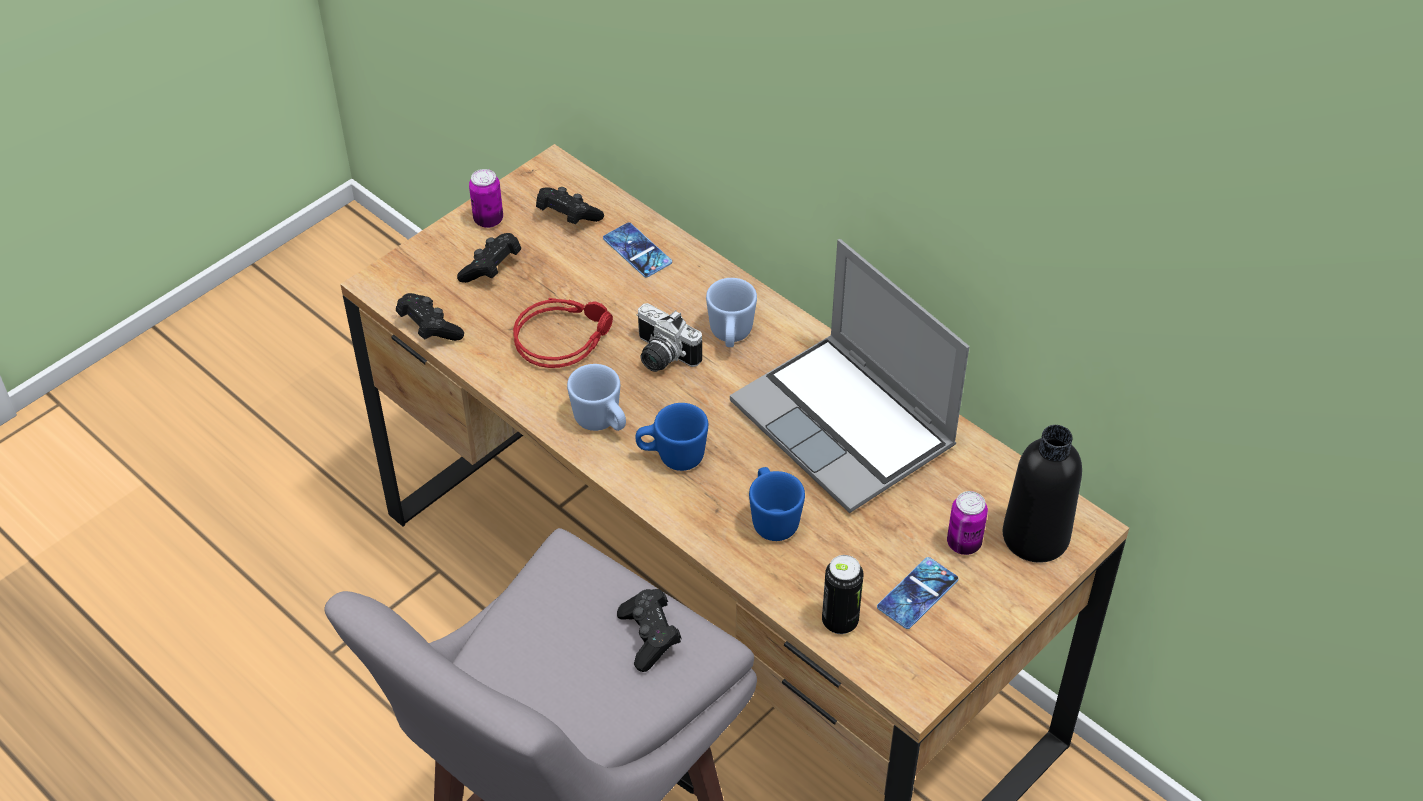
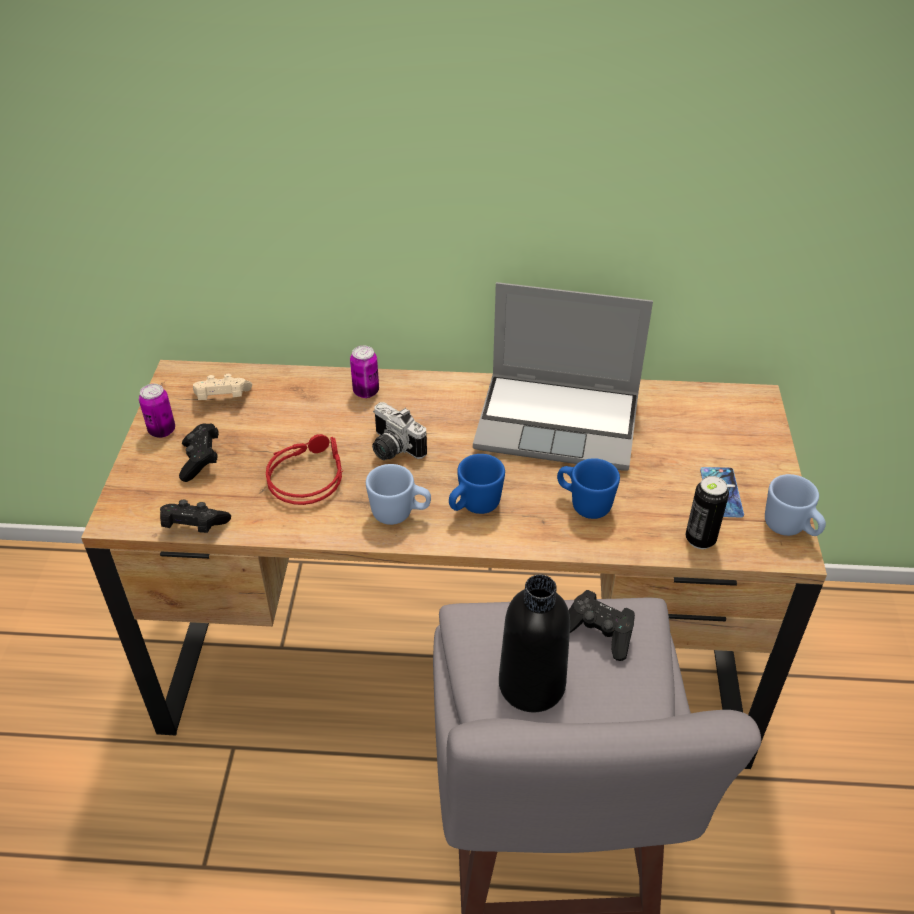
camera: 40 degrees left, 5 degrees down
black game controller [536,187,604,224] -> beige game controller [193,374,252,400]
phone [603,222,672,278] -> none
camera [637,303,702,372] -> camera turned 45 degrees clockwise [372,402,427,460]
blue mug [706,278,757,347] -> blue mug moved to [765,474,826,536]
can [947,491,988,555] -> can moved to [350,346,379,398]
black bottle [1003,425,1082,563] -> black bottle moved to [499,575,570,712]

